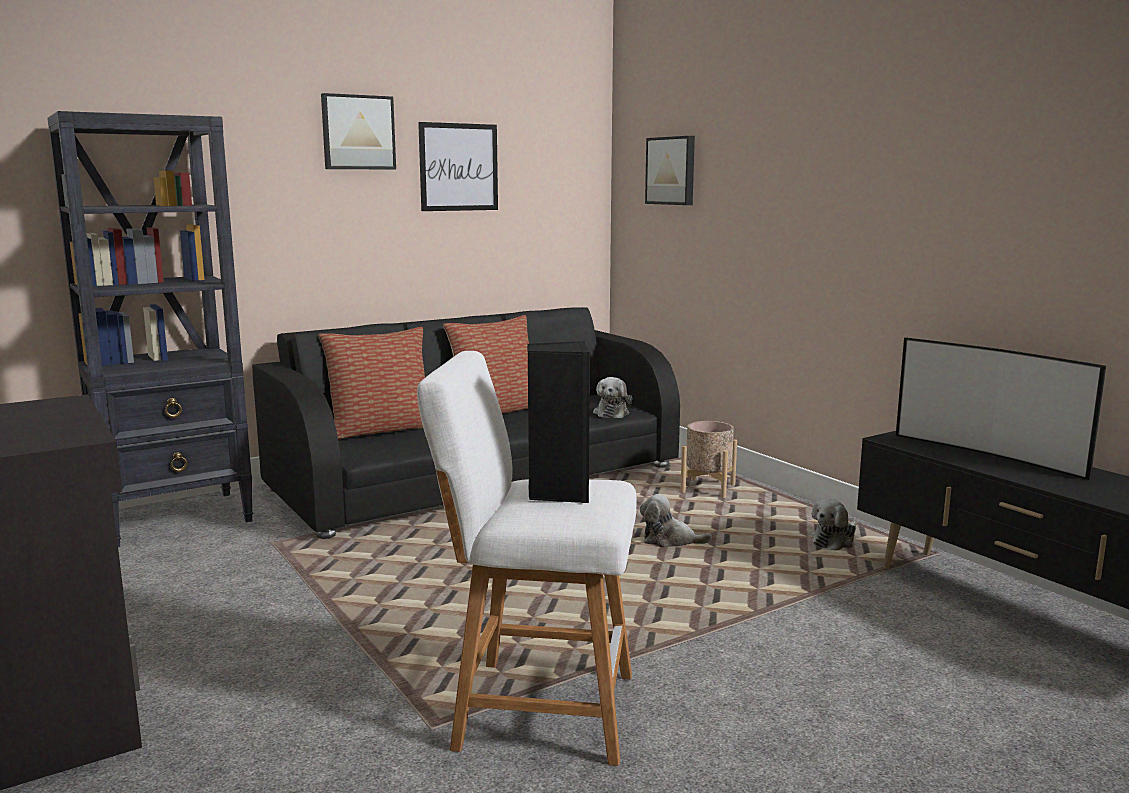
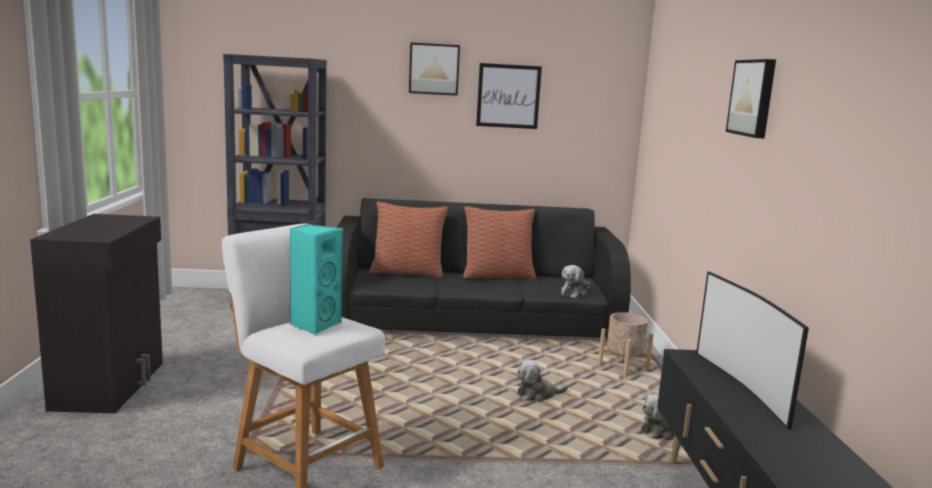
camera: 30 degrees right, 0 degrees up
black speaker [527,341,590,503] -> turquoise speaker [290,224,343,335]
plush toy [640,494,712,547] -> plush toy turned 60 degrees counterclockwise [516,361,568,402]
picture [645,136,695,205] -> picture moved to [726,59,776,138]

